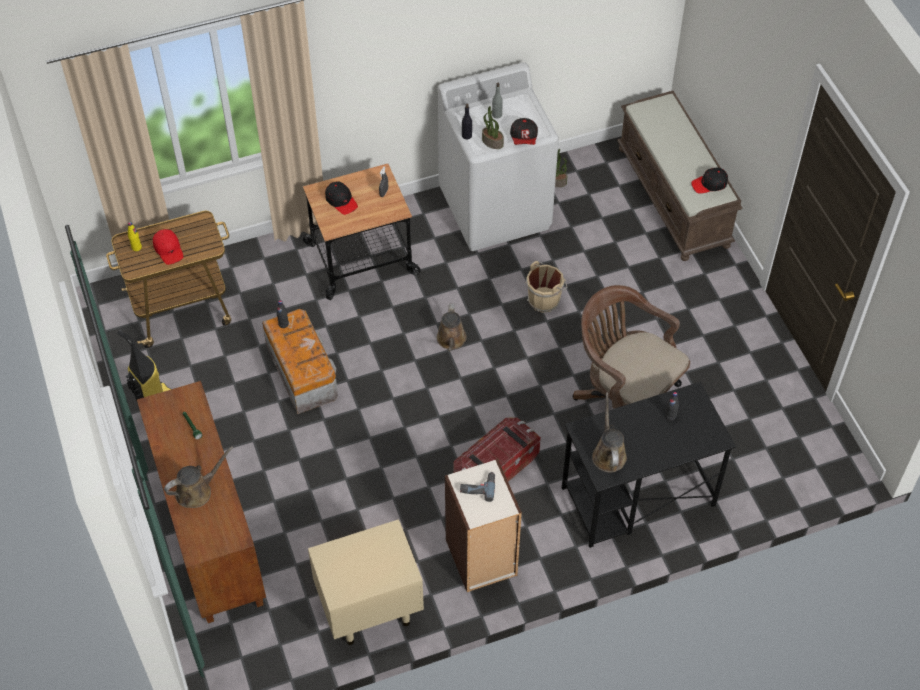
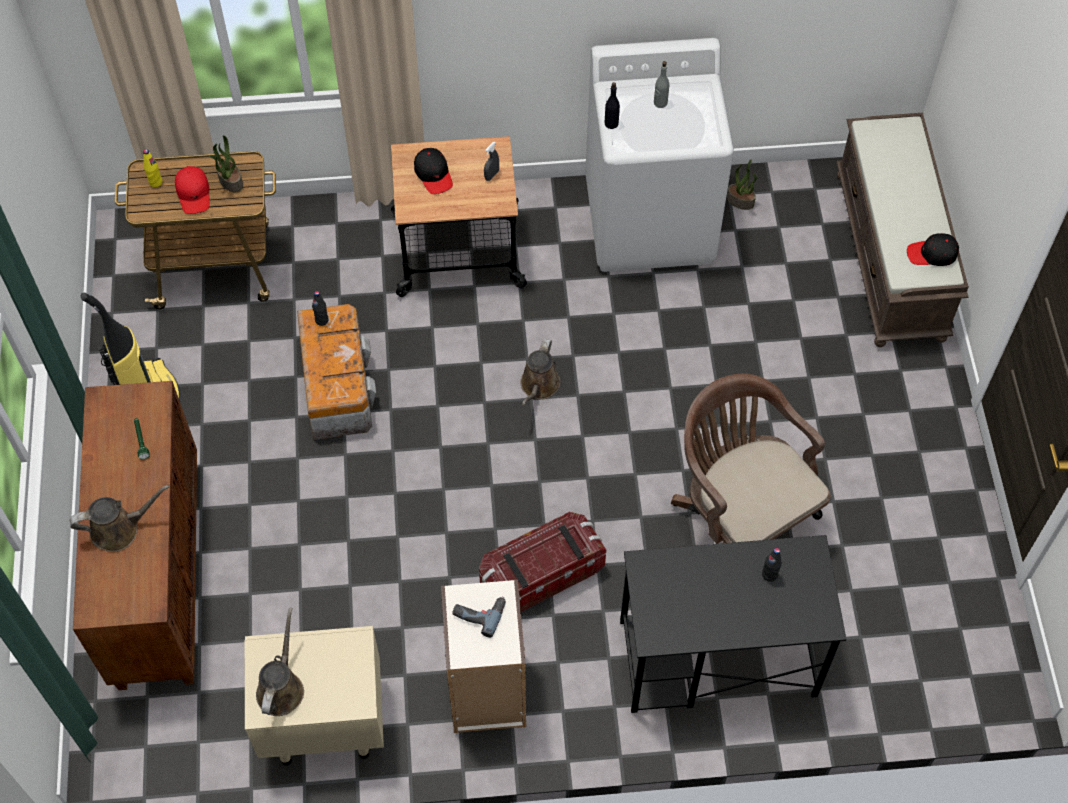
camera: 15 degrees right, 5 degrees up
potted plant [482,106,504,149] -> potted plant moved to [209,136,243,192]
cap [510,118,538,145] -> none
beige bucket [525,261,567,313] -> none
brown watering can [592,392,627,472] -> brown watering can moved to [256,607,304,716]

